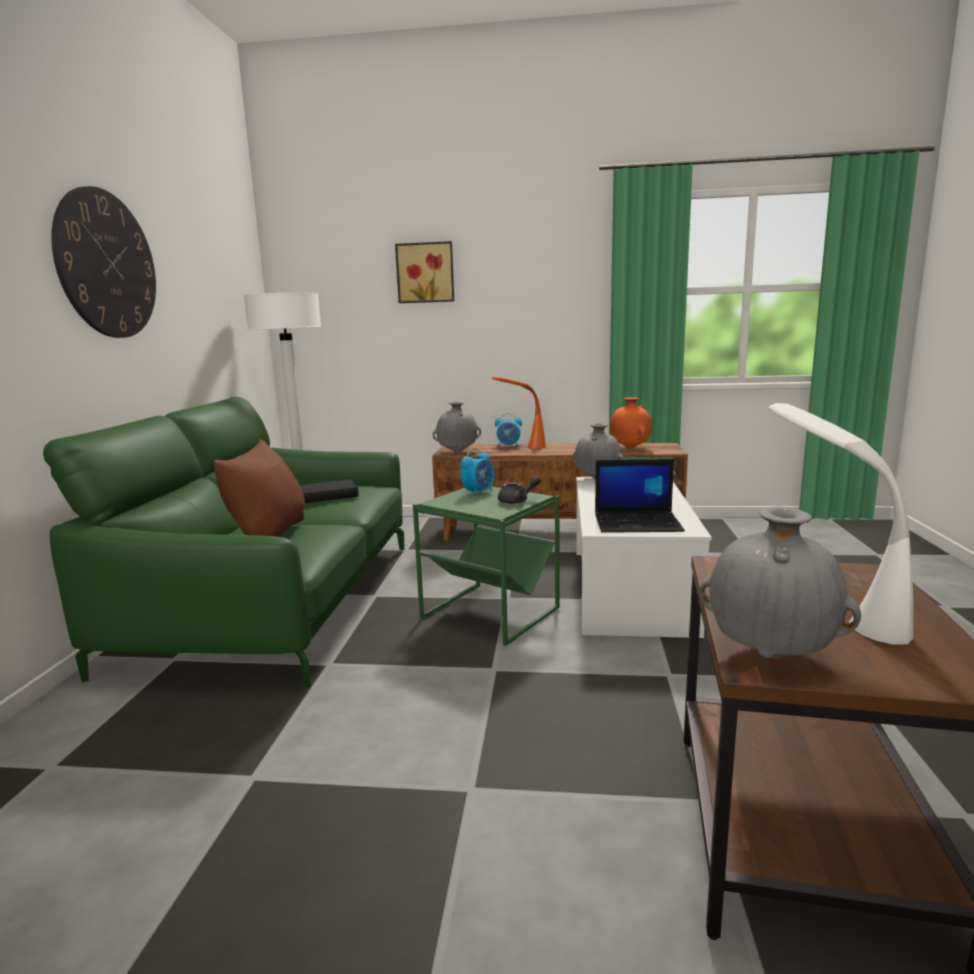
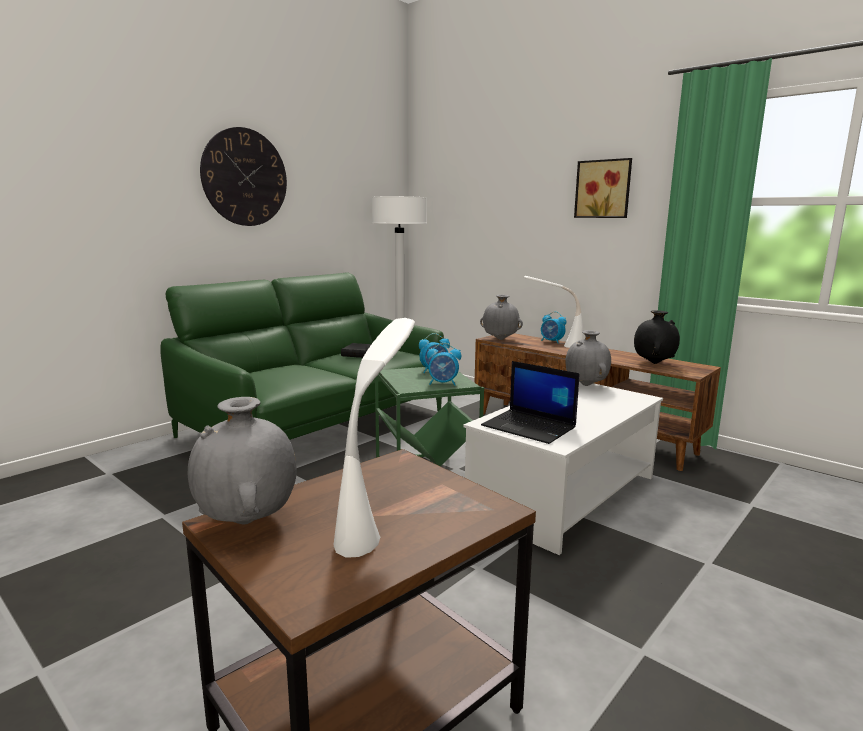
camera: 35 degrees right, 0 degrees up
brown pillow [213,439,305,537] -> none
picture [395,241,454,303] -> picture moved to [574,158,632,218]
orange table lamp [492,377,546,449] -> white table lamp [524,276,583,348]
grey teapot [498,476,541,504] -> alarm clock [427,343,461,386]
orange vase [610,397,652,449] -> black vase [634,310,680,364]

